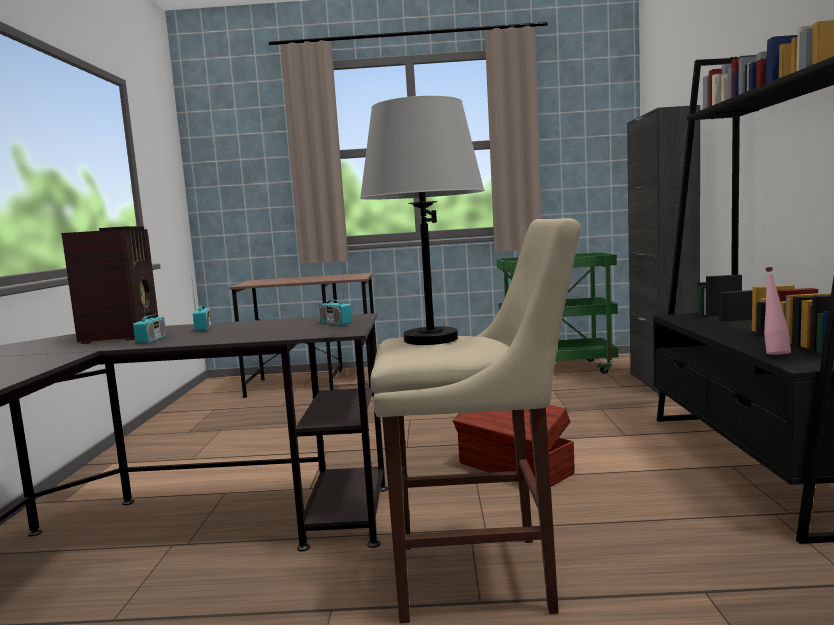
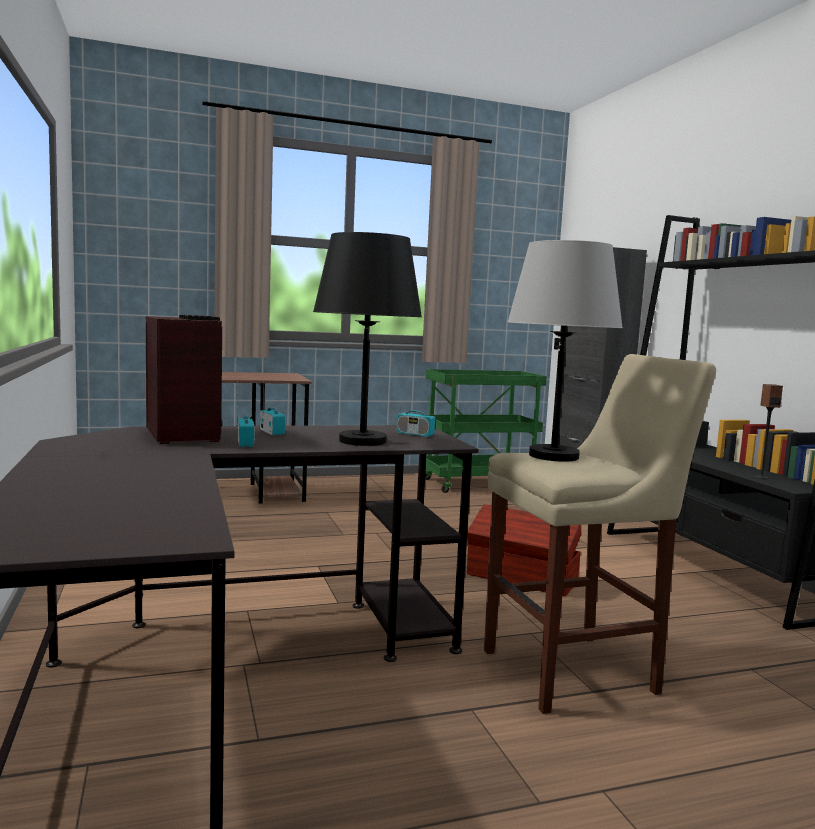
camera: 20 degrees left, 0 degrees up
pink bottle [764,267,791,355] -> speaker [755,384,783,479]
none -> black table lamp [313,232,422,446]

